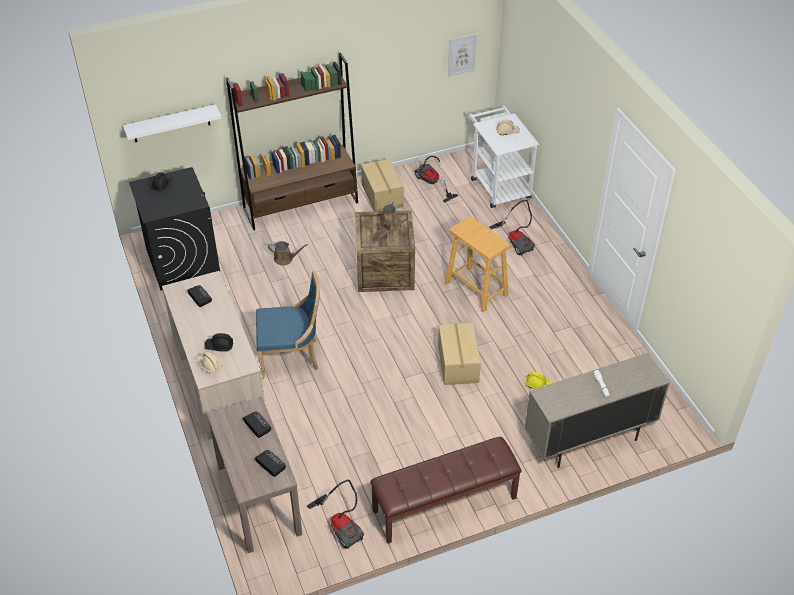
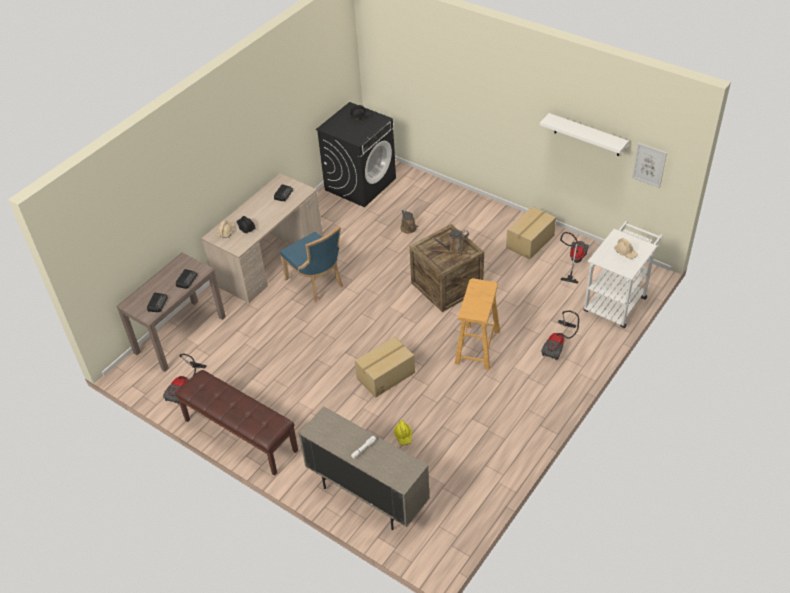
camera: 60 degrees right, 0 degrees up
white shelf [123,104,222,142] -> white shelf moved to [540,113,629,156]
brown bookcase [226,53,358,230] -> none

